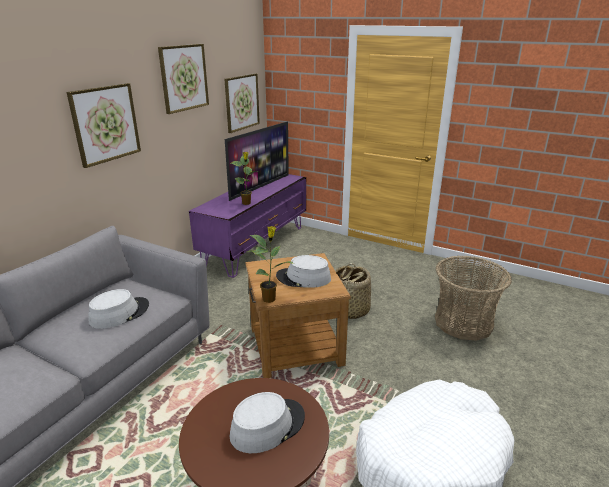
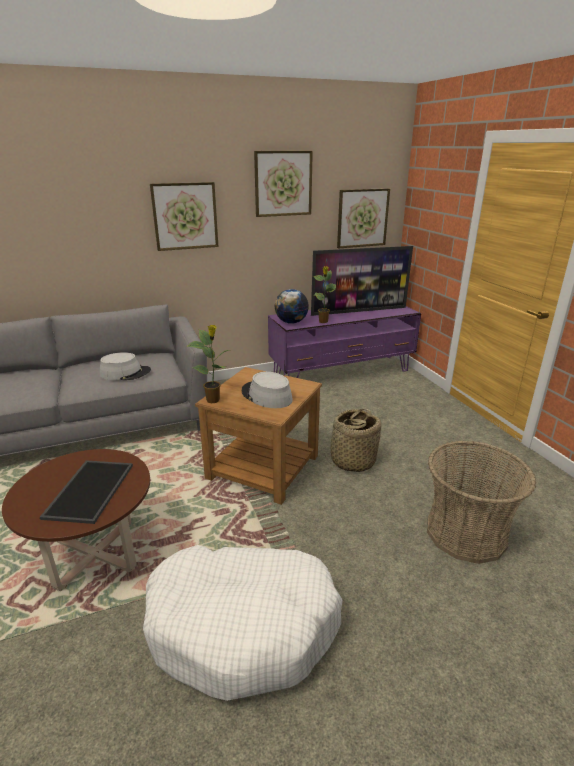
camera: 40 degrees right, 0 degrees up
grey hat [230,392,305,453] -> tray [40,460,133,524]
none -> globe [274,289,309,324]

